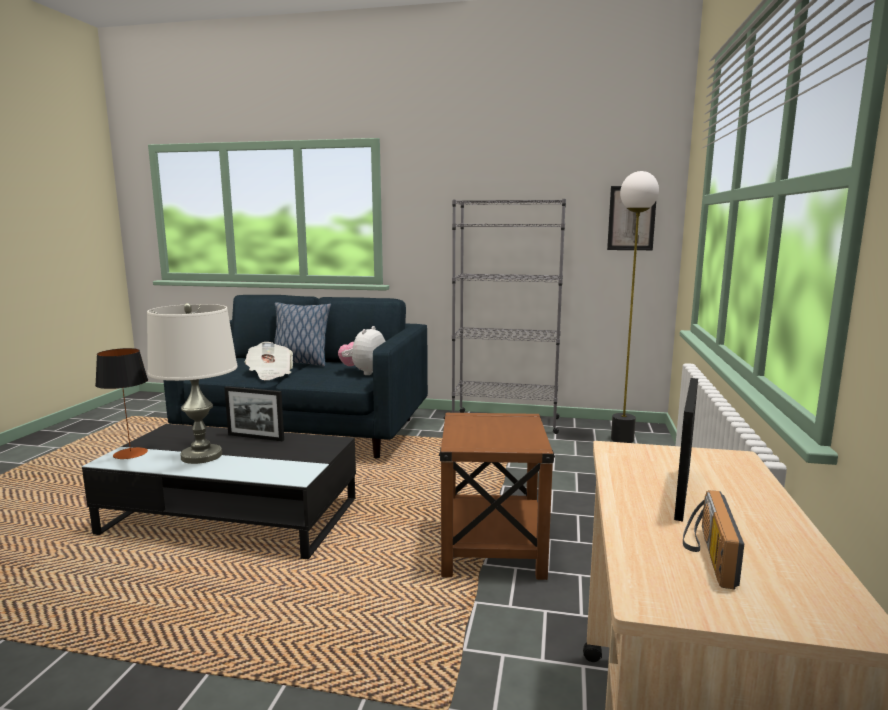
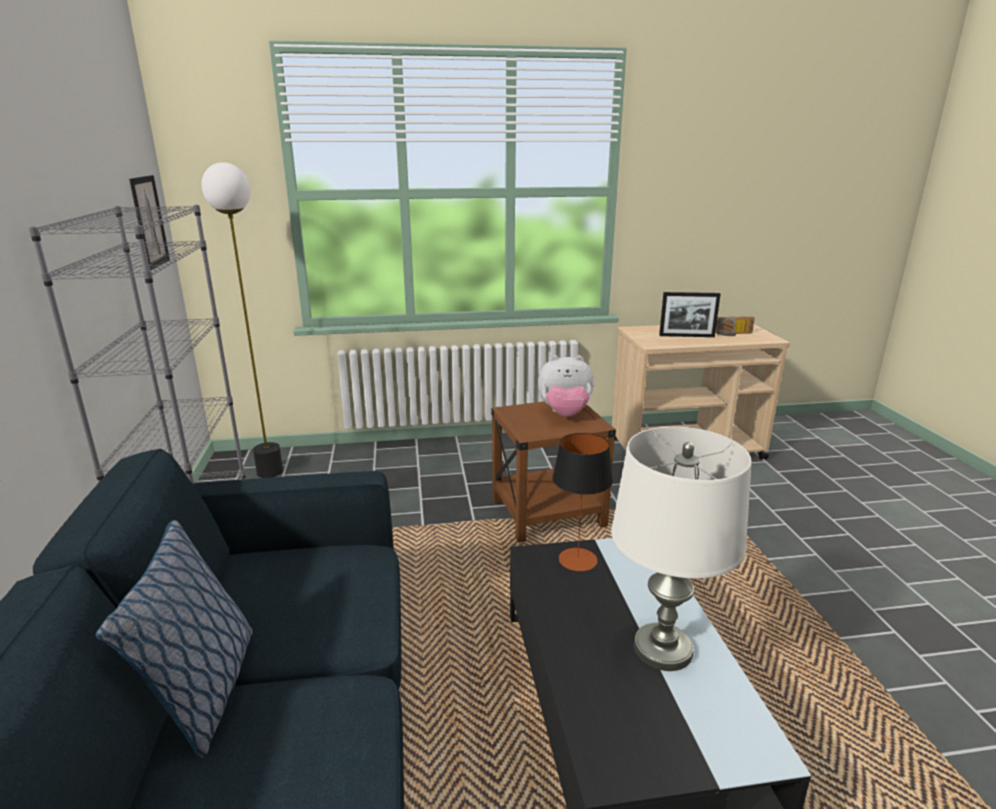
camera: 110 degrees left, 10 degrees up
table lamp [95,348,148,459] -> table lamp moved to [552,433,613,571]
picture frame [224,386,284,441] -> none
newspaper [244,342,293,380] -> none
plush toy [338,326,386,375] -> plush toy moved to [538,355,594,417]

